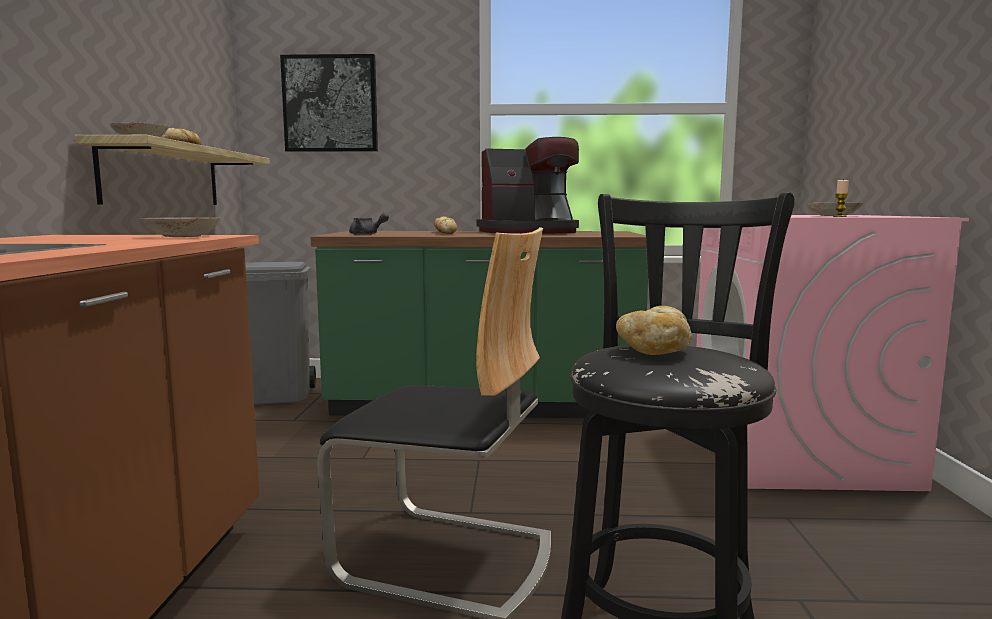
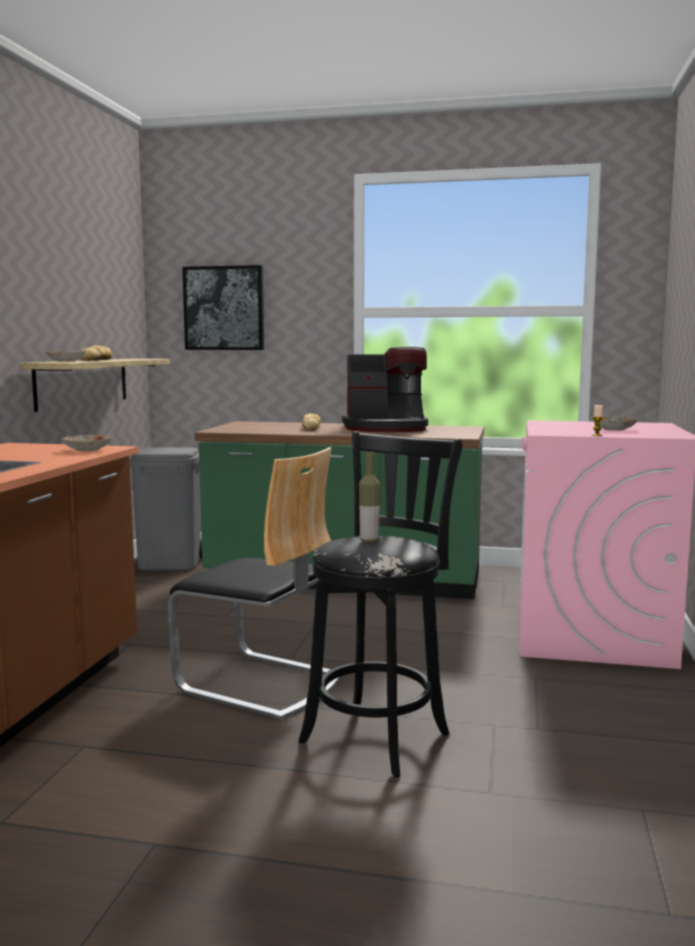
camera: 10 degrees right, 0 degrees up
grey teapot [349,213,389,235] -> none
bread [616,306,692,355] -> bottle [359,451,380,543]

